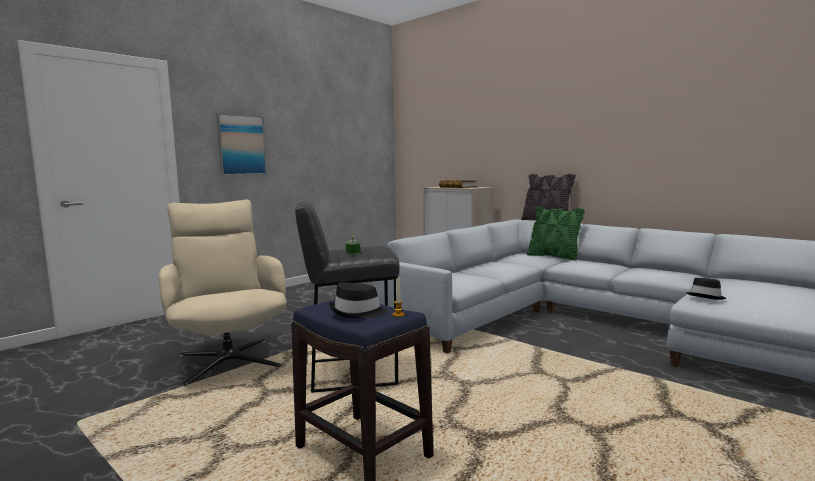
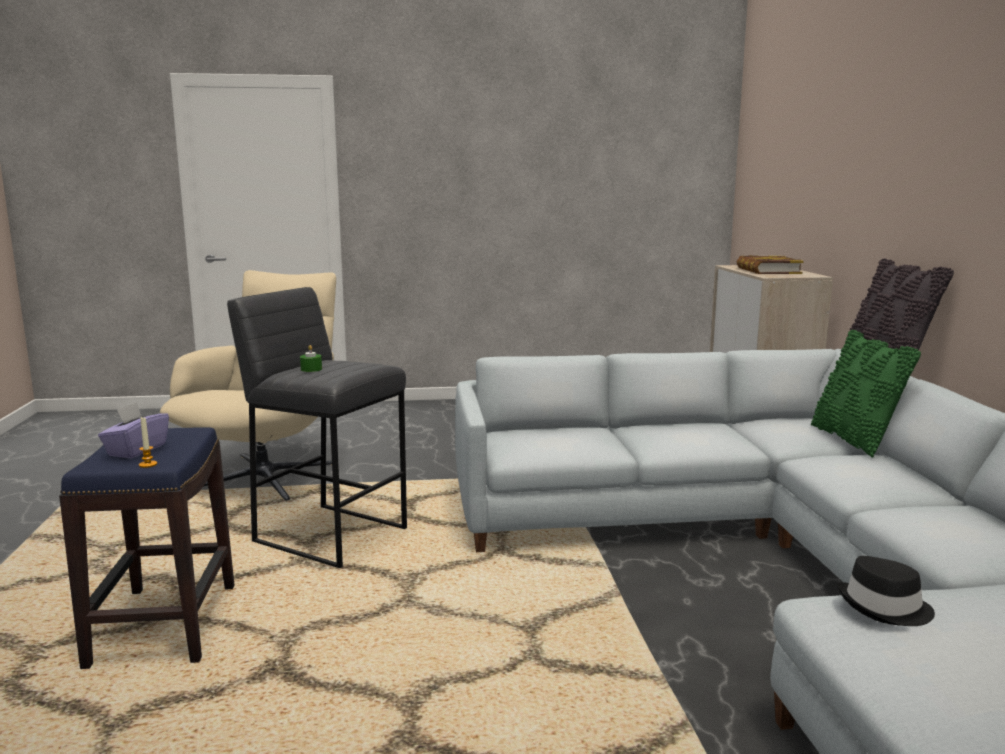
camera: 40 degrees right, 5 degrees up
picture [216,113,267,176] -> none
black hat [329,282,387,318] -> purple tissue box [98,402,169,458]

